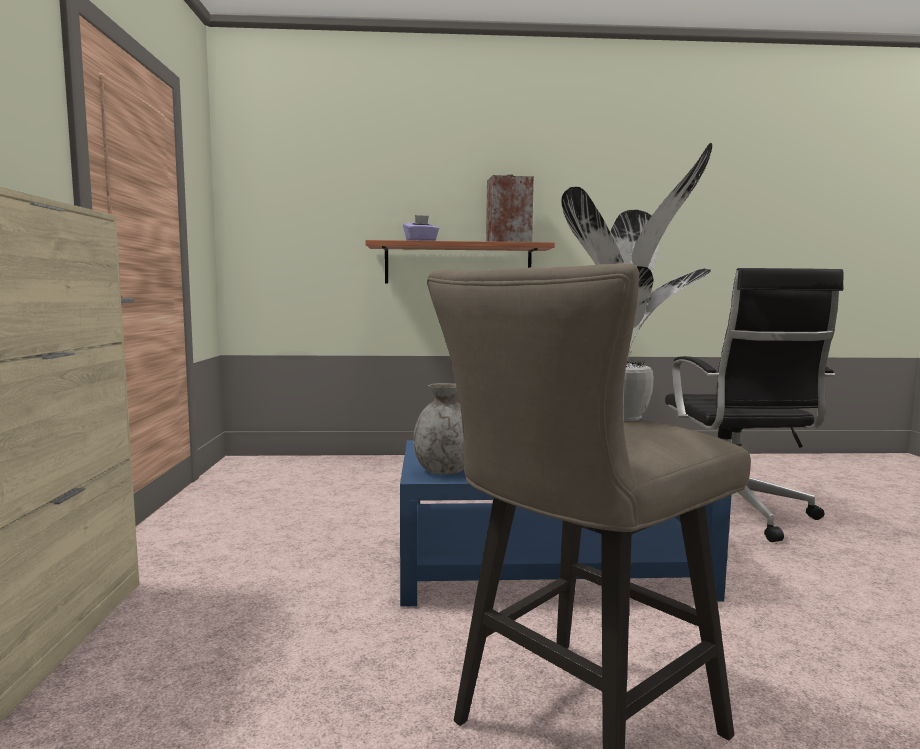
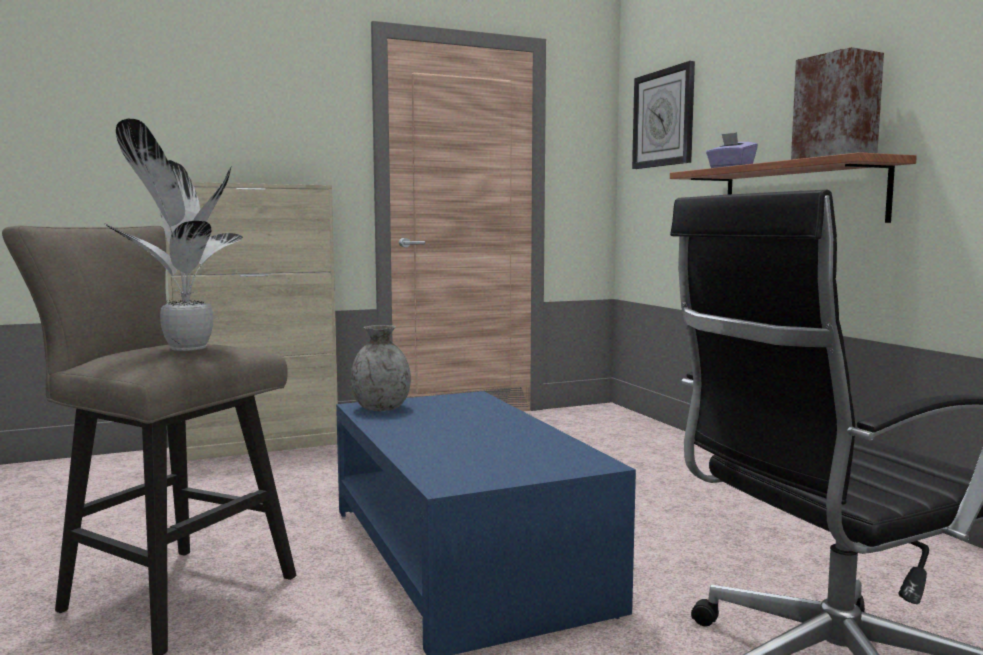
camera: 70 degrees right, 0 degrees up
none -> wall clock [632,61,695,169]

